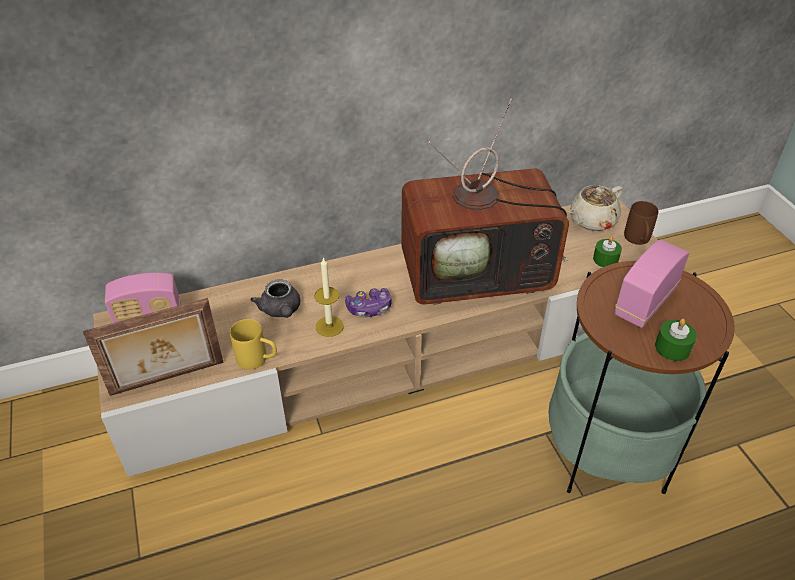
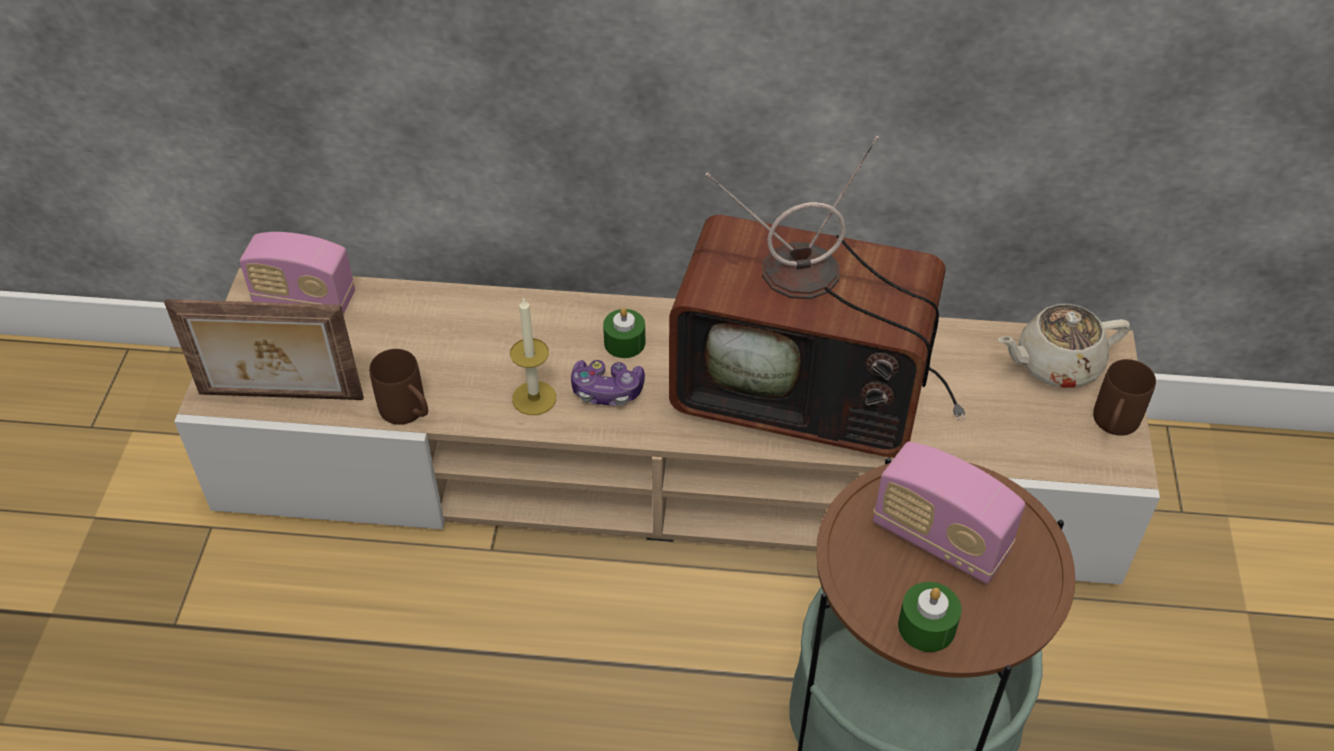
camera: 25 degrees right, 5 degrees up
yellow mug [230,319,277,370] -> brown mug [369,349,428,425]
grey teapot [250,279,300,318] -> none
green candle [593,236,622,267] -> green candle moved to [603,308,645,358]
radio [614,239,689,328] -> radio turned 120 degrees counterclockwise [873,442,1025,584]

